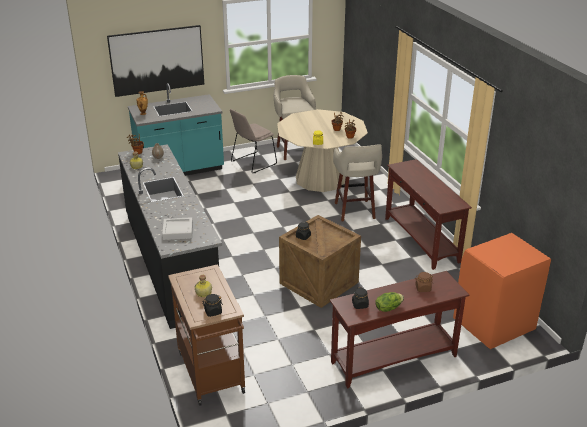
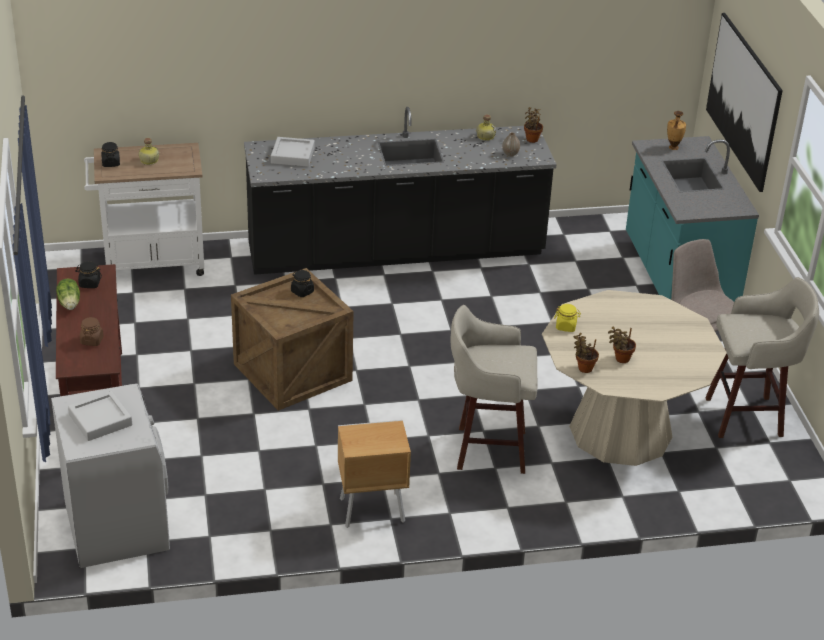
camera: 100 degrees right, 5 degrees up
brown cart [168,264,245,406] -> white cart [84,143,204,276]
brown console table [385,159,472,270] -> brown nightstand [338,420,411,528]
orange washing machine [453,233,551,349] -> white washing machine [51,383,170,568]
none -> grey tray [68,391,132,441]

